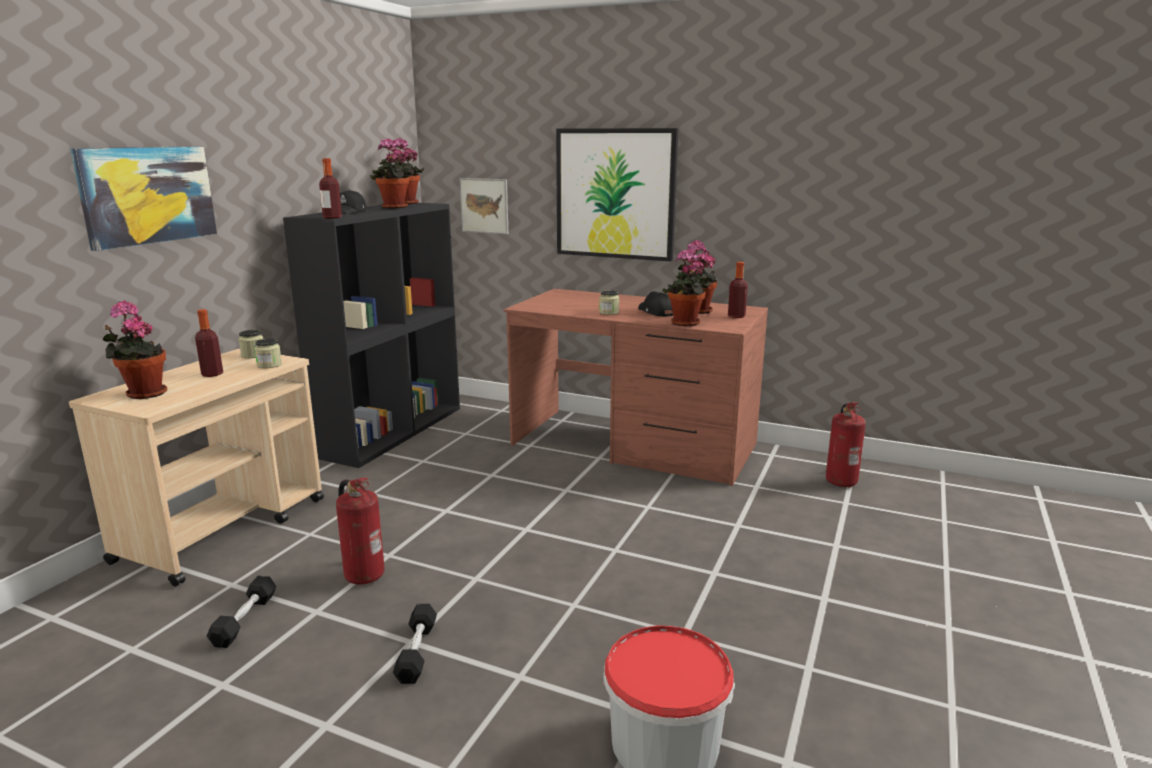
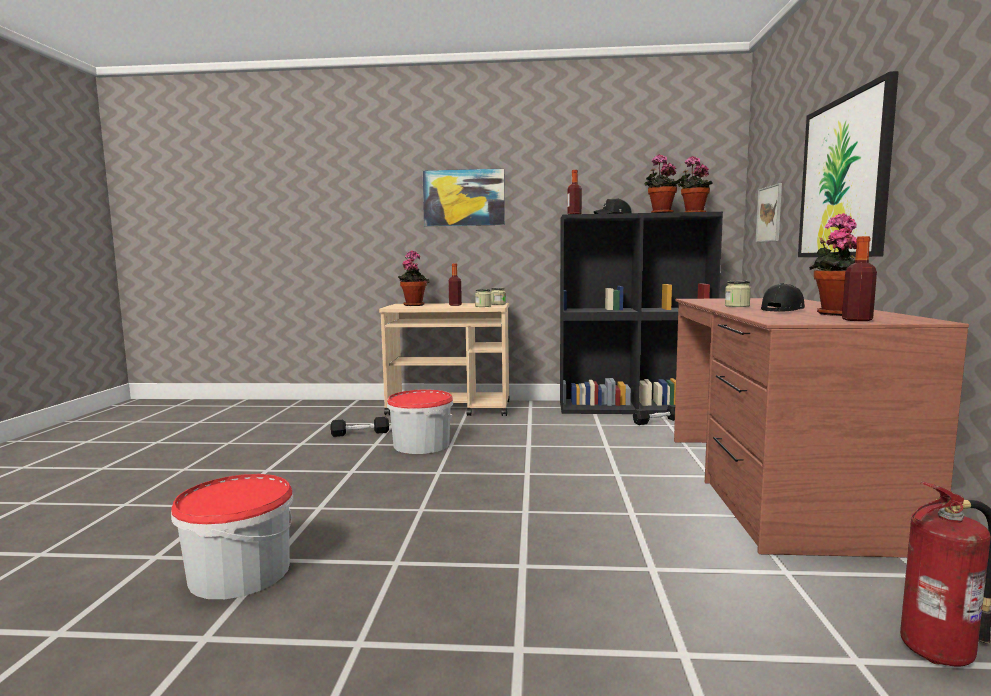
camera: 70 degrees right, 10 degrees down
fire extinguisher [336,477,385,584] -> bucket [387,389,453,454]
black dumbbell [393,604,437,684] -> black dumbbell moved to [633,405,675,425]
potted plant [663,249,711,326] -> none

